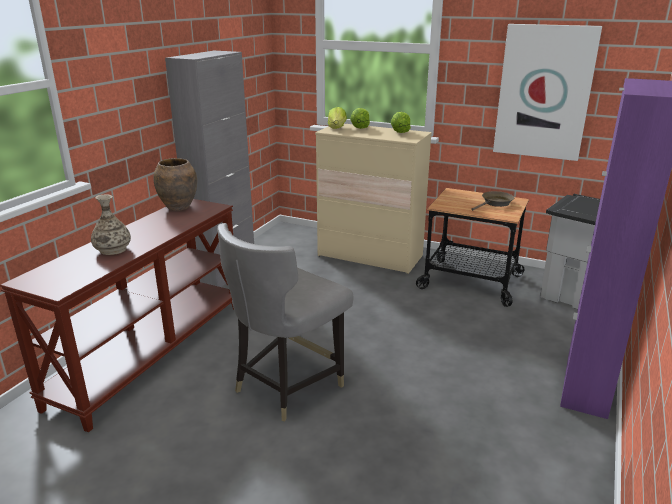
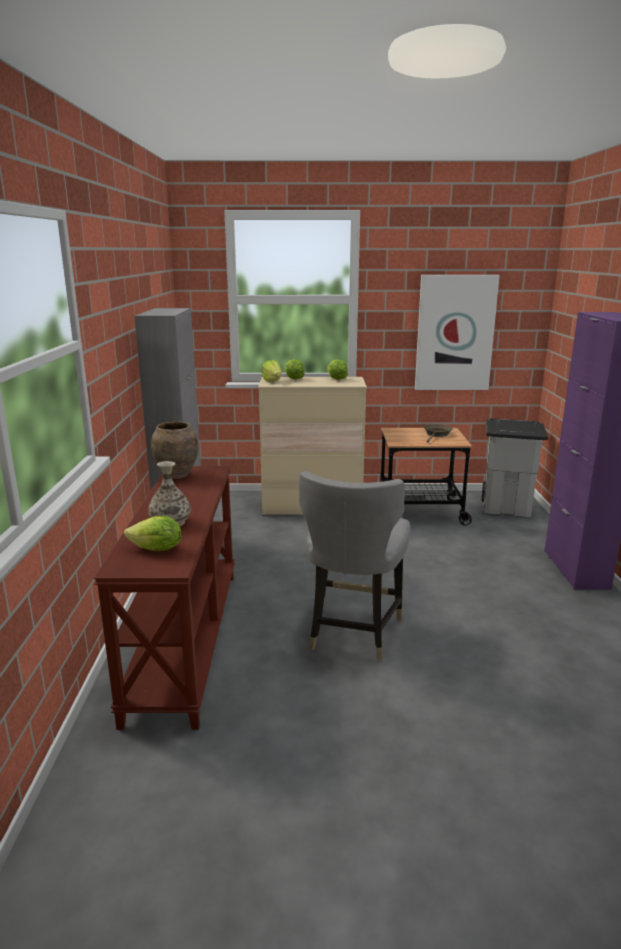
camera: 25 degrees left, 5 degrees down
none -> lettuce [124,516,182,551]

